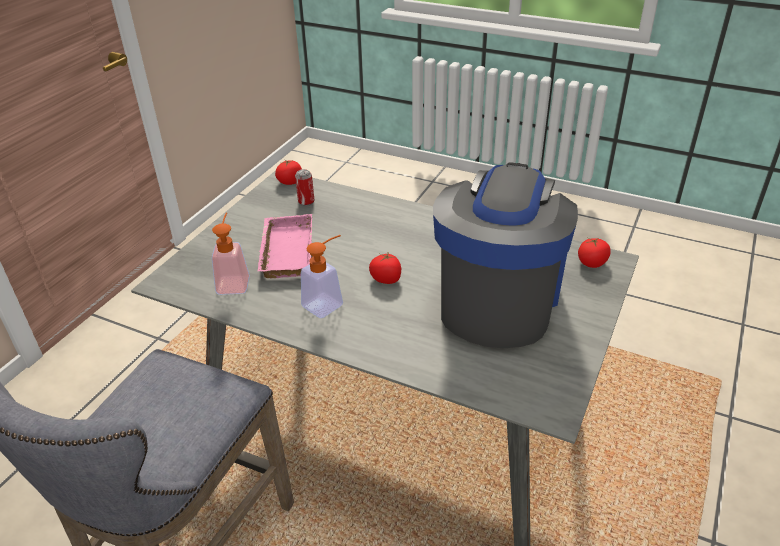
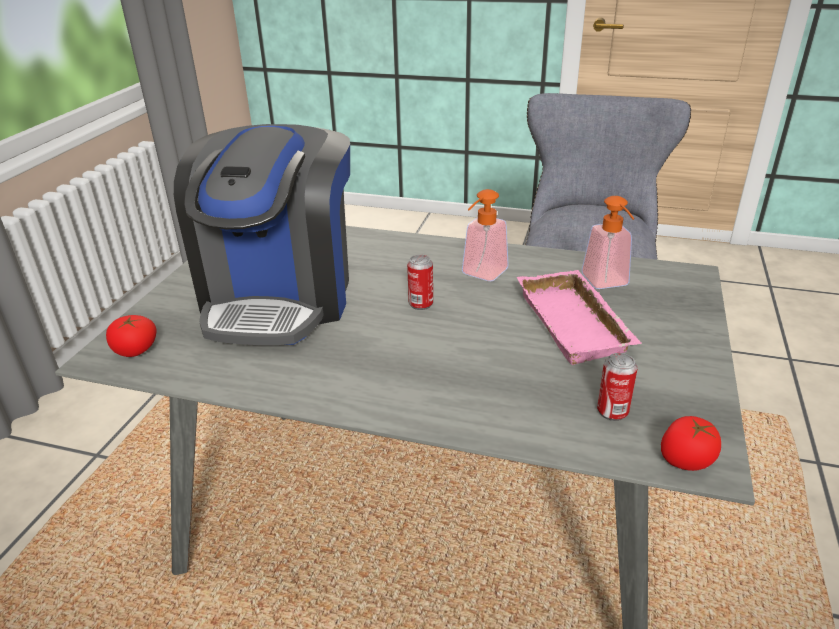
camera: 170 degrees right, 5 degrees down
tomato [369,253,401,284] -> can [407,255,433,310]

